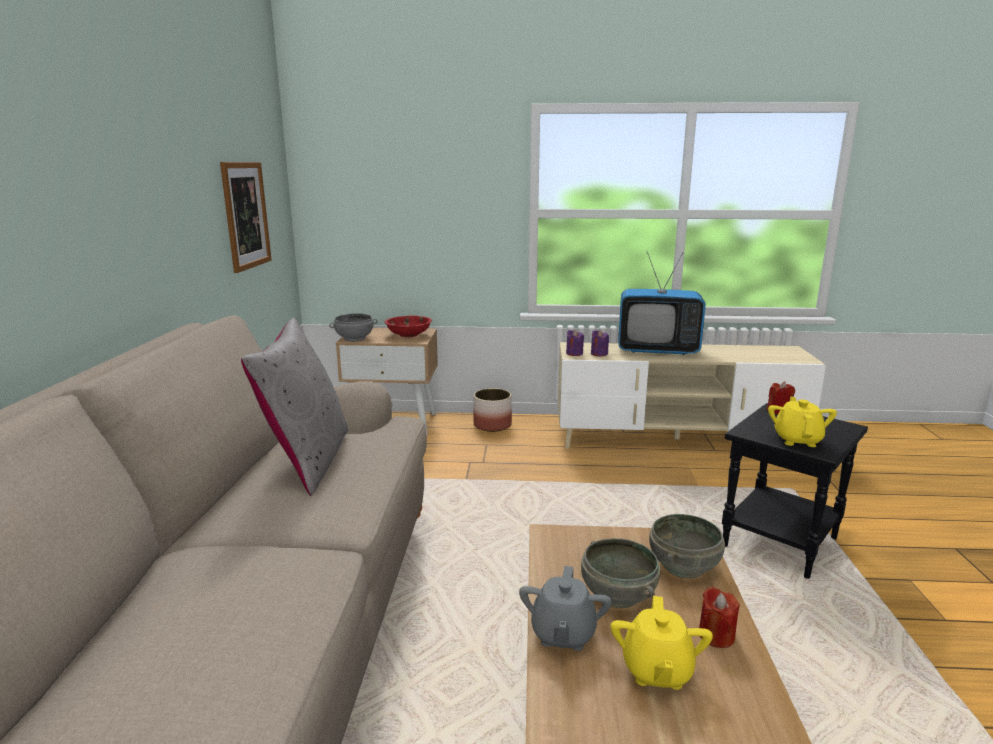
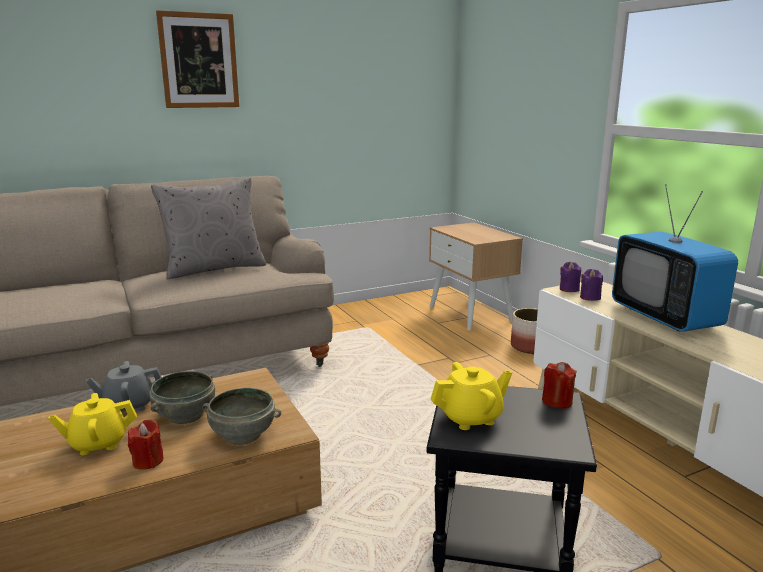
camera: 60 degrees right, 0 degrees up
picture [220,162,272,273] -> picture moved to [156,10,239,108]
grey bowl [329,313,378,342] -> none
red bowl [385,316,432,337] -> none

